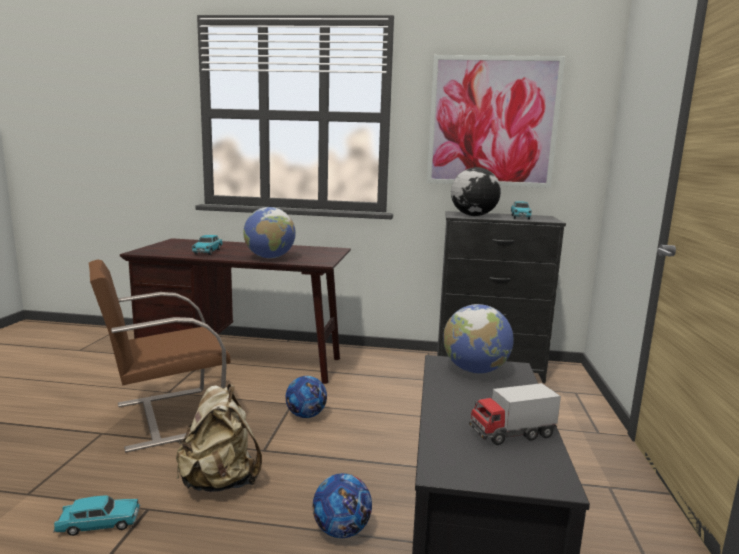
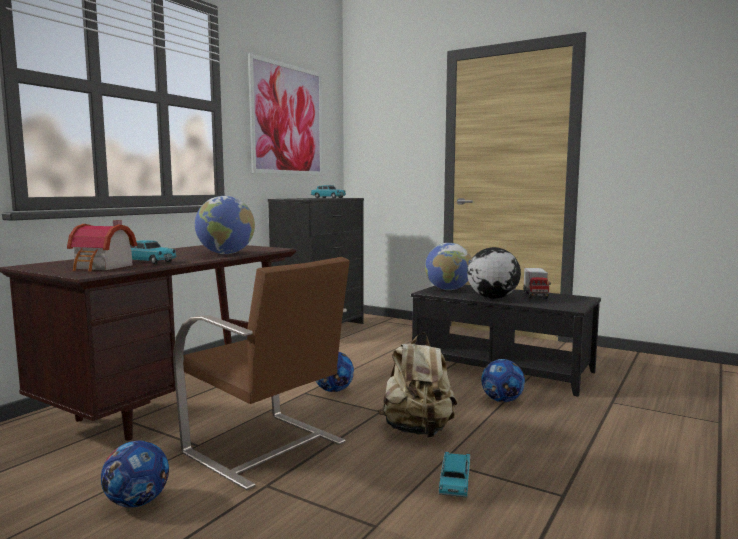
camera: 65 degrees left, 5 degrees down
brown chair [89,259,231,453] -> brown chair turned 45 degrees counterclockwise [173,257,350,490]
globe [451,167,501,216] -> globe moved to [467,247,521,299]
none -> toy house [67,220,137,272]
none -> football [101,441,169,507]

